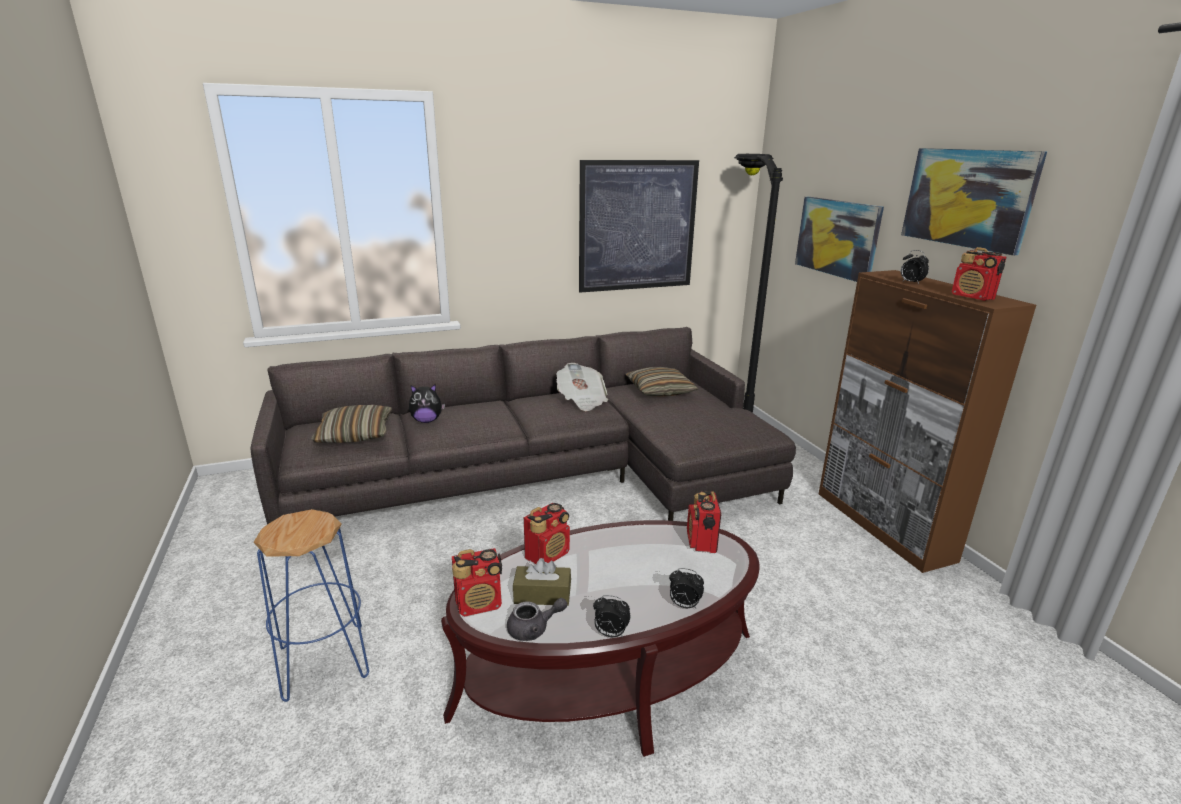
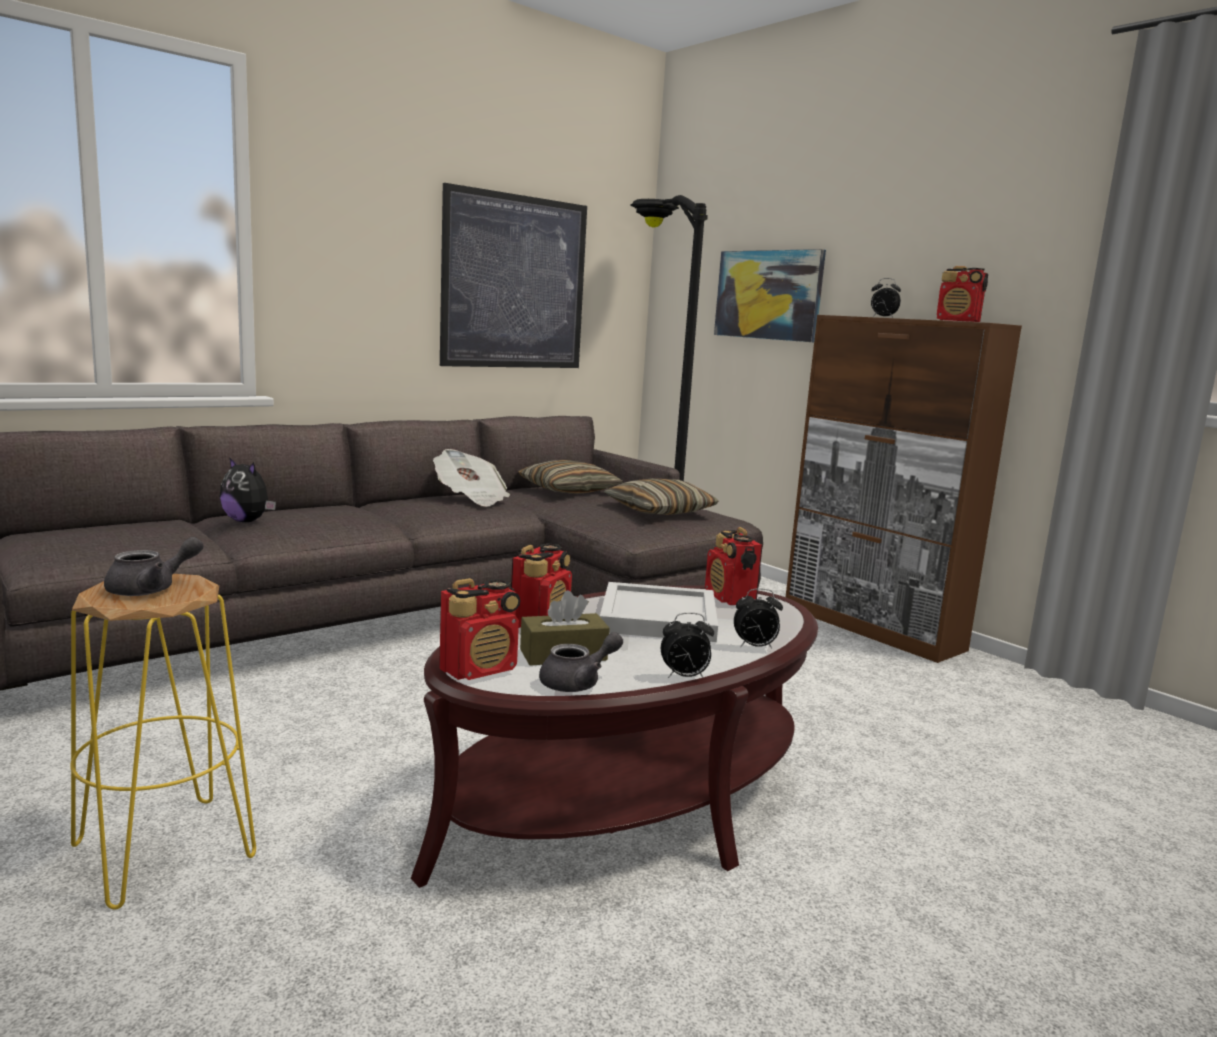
camera: 20 degrees left, 10 degrees down
blue stool [254,509,369,702] -> yellow stool [70,574,256,910]
pillow [311,405,392,443] -> pillow moved to [604,478,719,515]
plush toy [409,384,445,423] -> plush toy turned 60 degrees clockwise [220,457,276,522]
picture [901,148,1047,256] -> none
none -> grey teapot [104,537,204,596]
none -> white tray [600,582,718,642]

